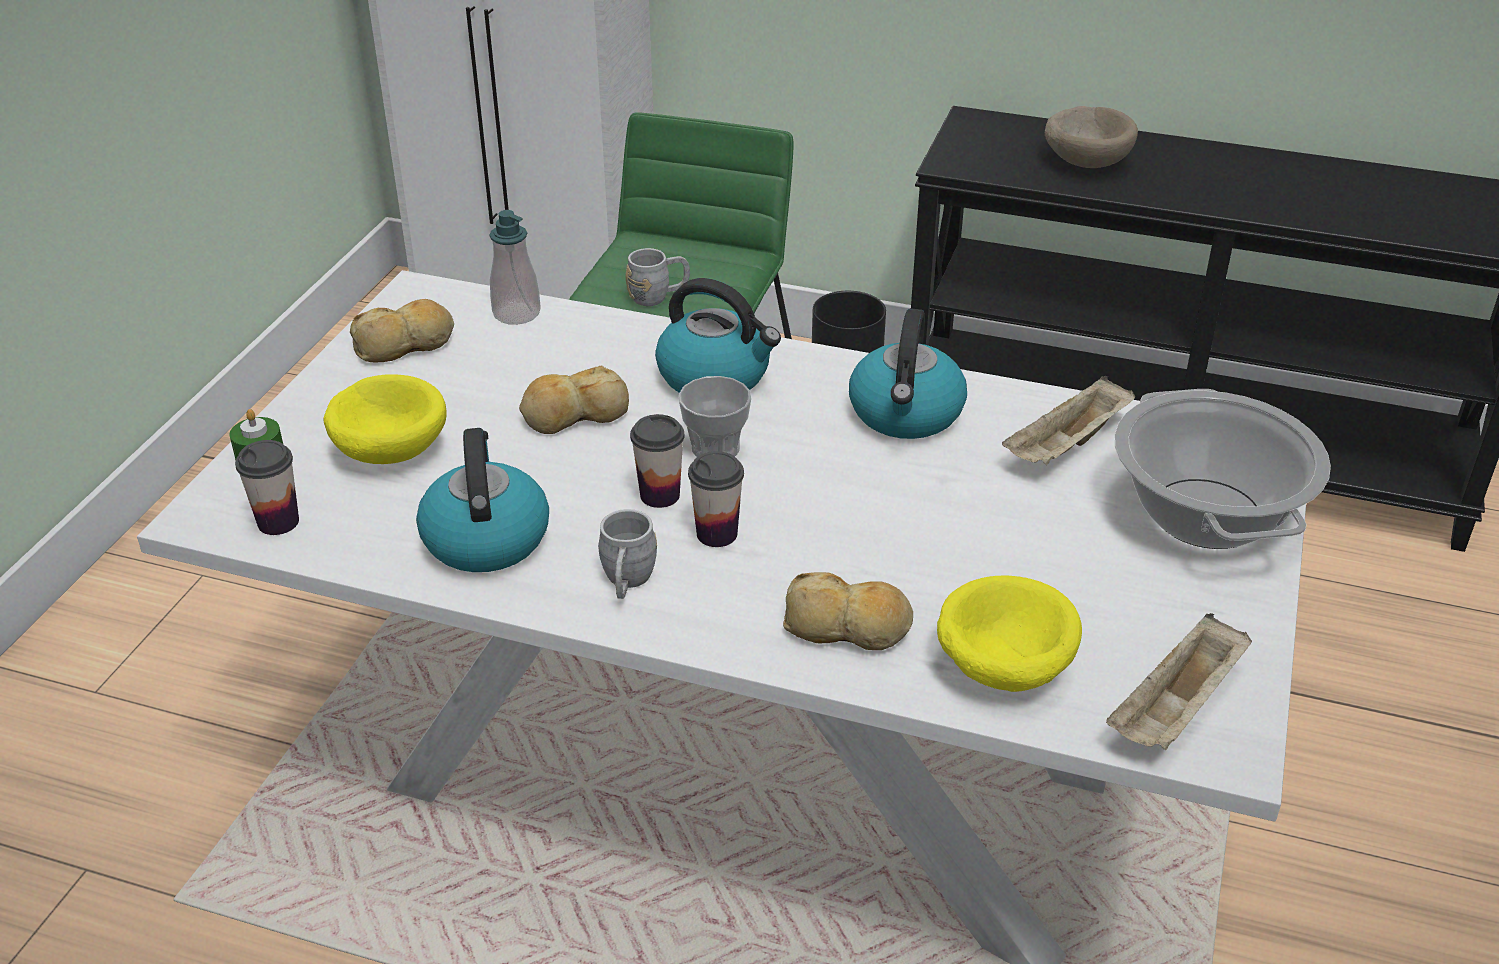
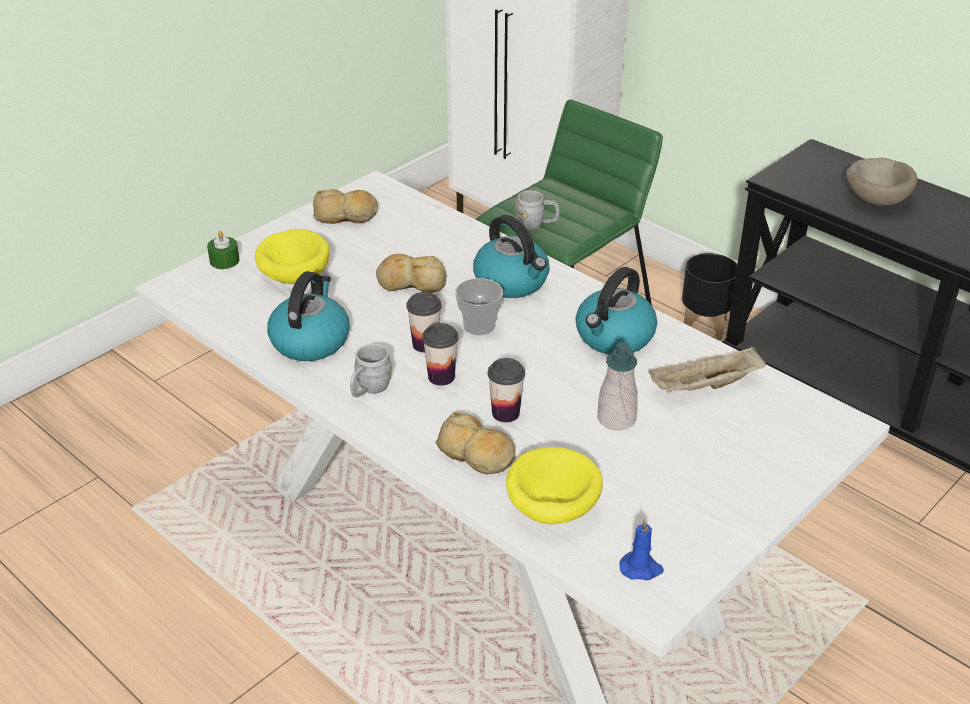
camera: 25 degrees right, 0 degrees up
cup [235,440,299,535] -> cup moved to [488,358,525,422]
soap dispenser [489,210,541,325] -> soap dispenser moved to [597,342,638,430]
beige tray [1106,613,1252,750] -> blue candle [620,518,664,580]
cooking pot [1115,389,1331,549] -> none

